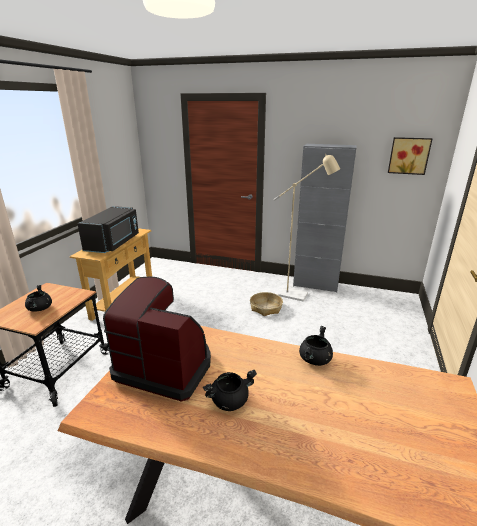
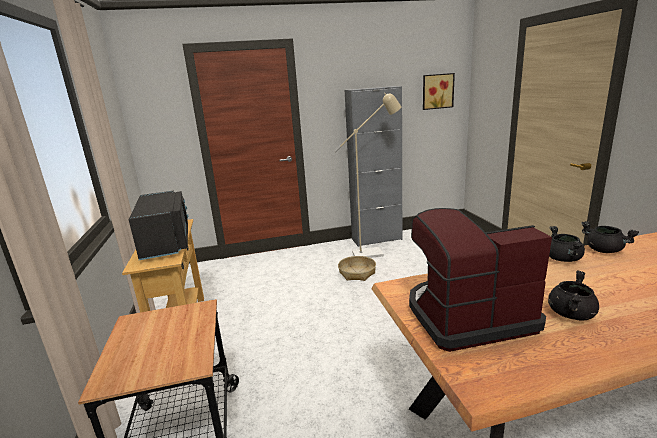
camera: 30 degrees left, 5 degrees down
black cooking pot [25,285,52,312] -> black cooking pot moved to [581,221,639,253]

